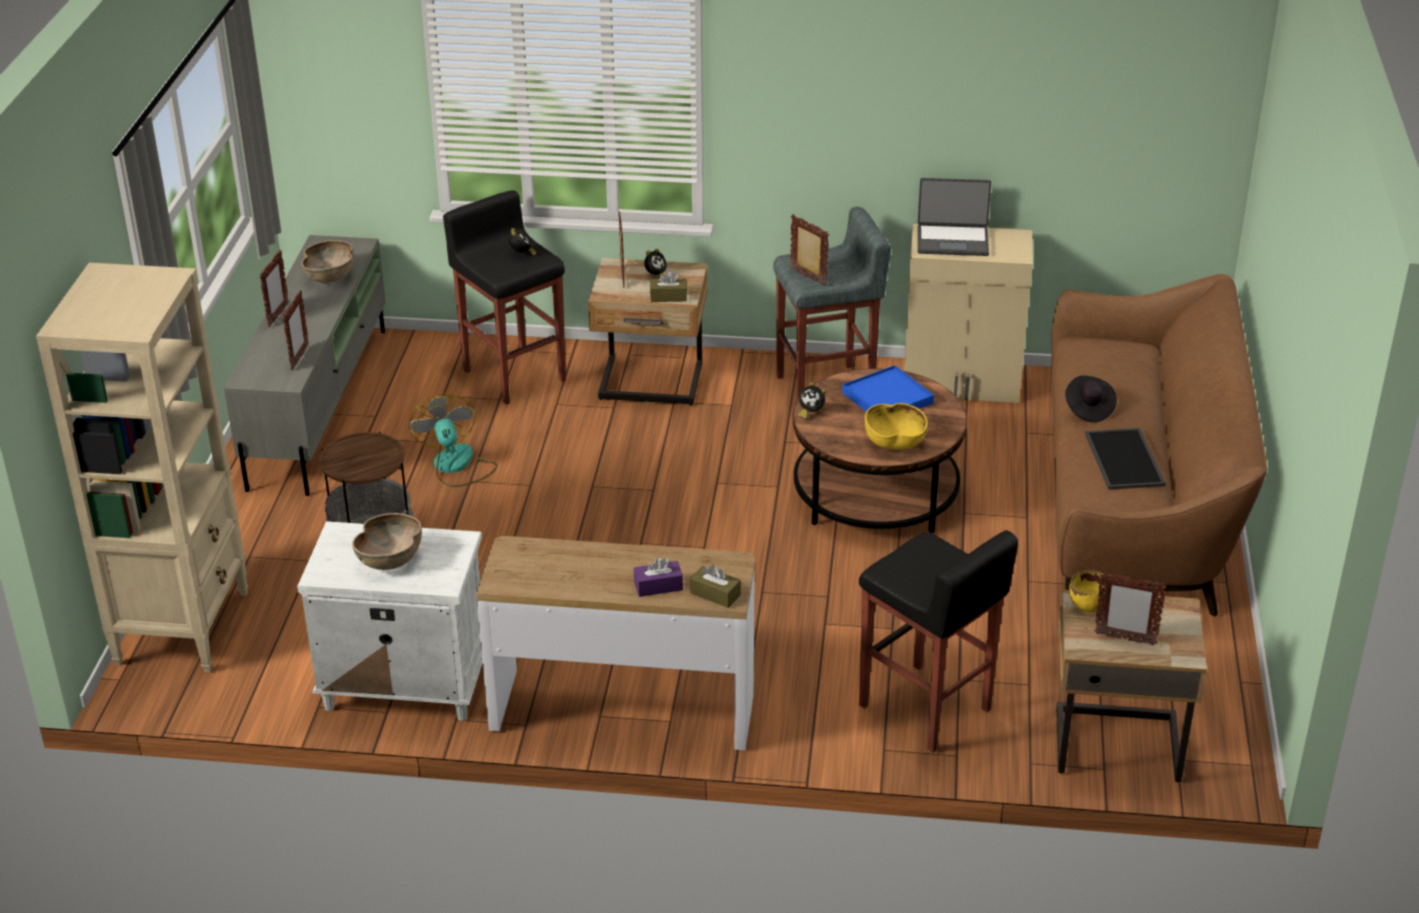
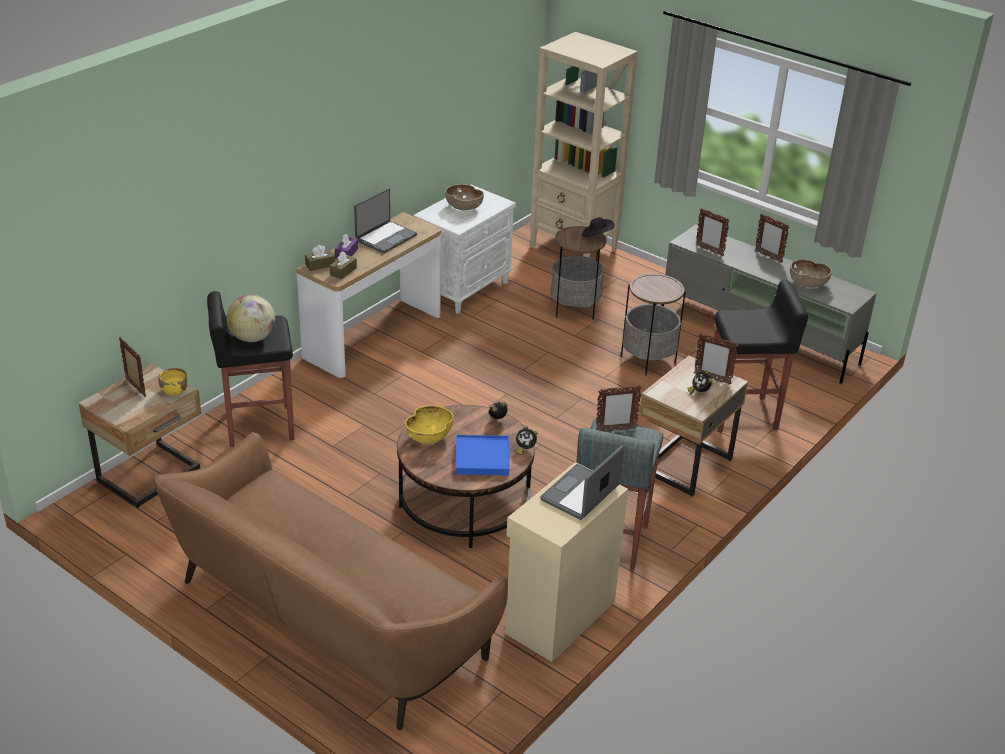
camera: 120 degrees right, 0 degrees up
fan [409,394,497,487] -> side table [621,273,686,376]
alarm clock [509,228,536,255] -> alarm clock moved to [515,425,538,455]
brown tissue box [650,271,687,302] -> brown tissue box moved to [329,252,357,279]
black hat [1065,375,1117,422] -> black hat moved to [582,217,615,237]
tray [1085,428,1166,490] -> none
picture frame [1095,573,1167,646] -> picture frame turned 90 degrees clockwise [119,337,146,397]
none -> globe [227,295,275,342]
none -> laptop [354,188,417,253]

